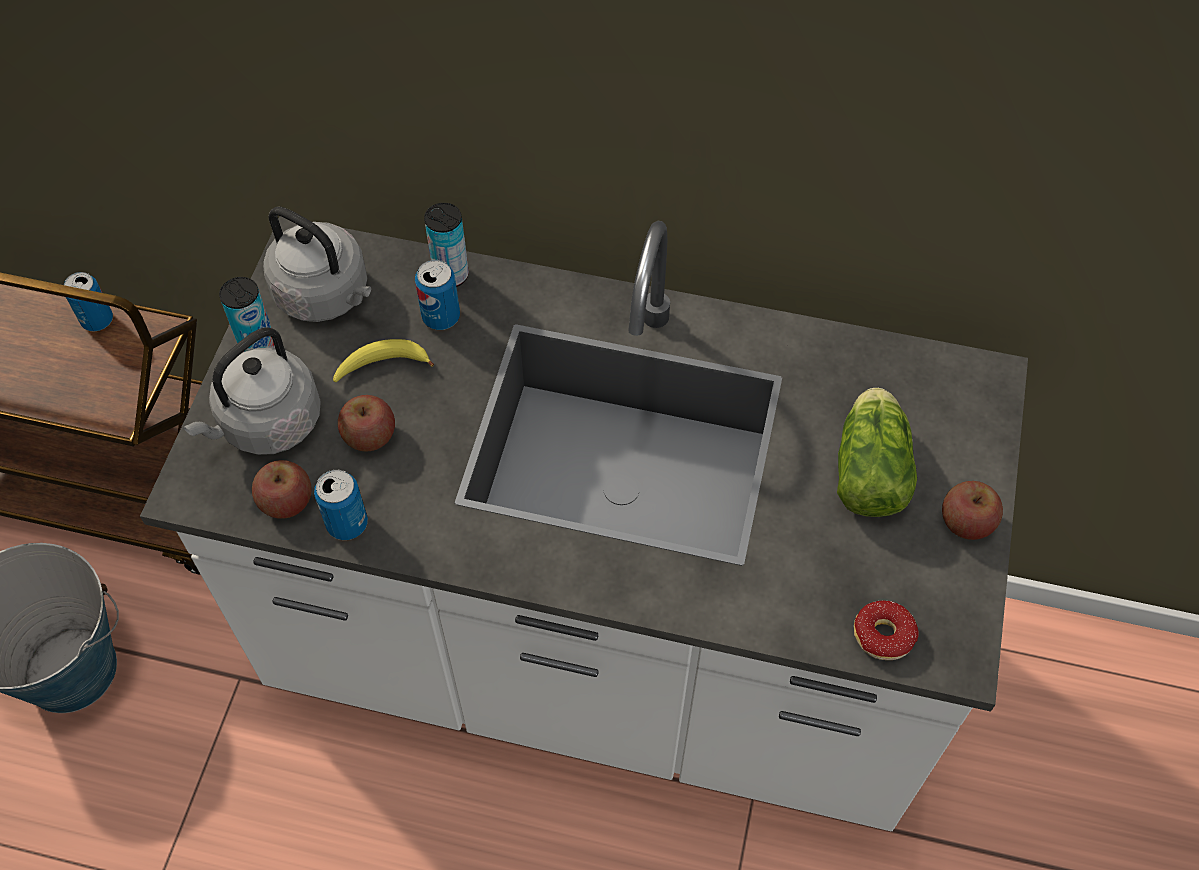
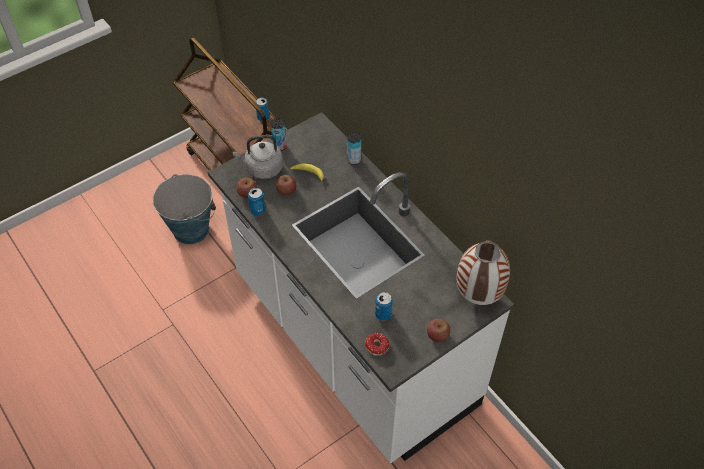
camera: 40 degrees right, 5 degrees down
grey kettle [263,207,371,322] -> none
can [415,260,460,330] -> can moved to [375,292,393,321]
lettuce [837,388,917,517] -> none
none -> vase [456,240,510,305]

